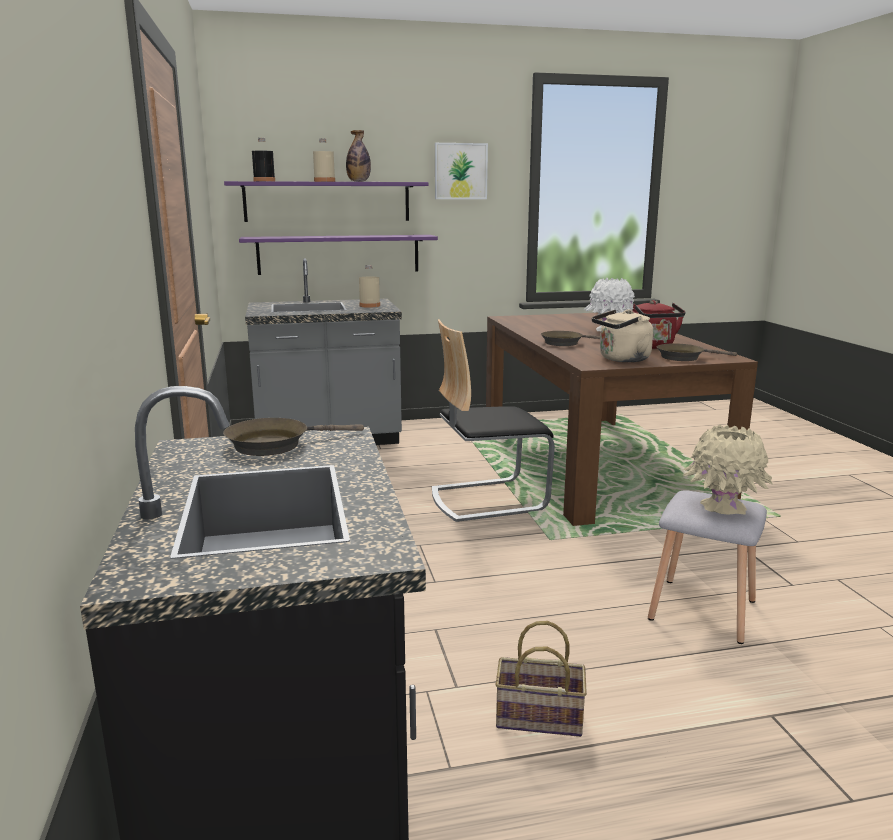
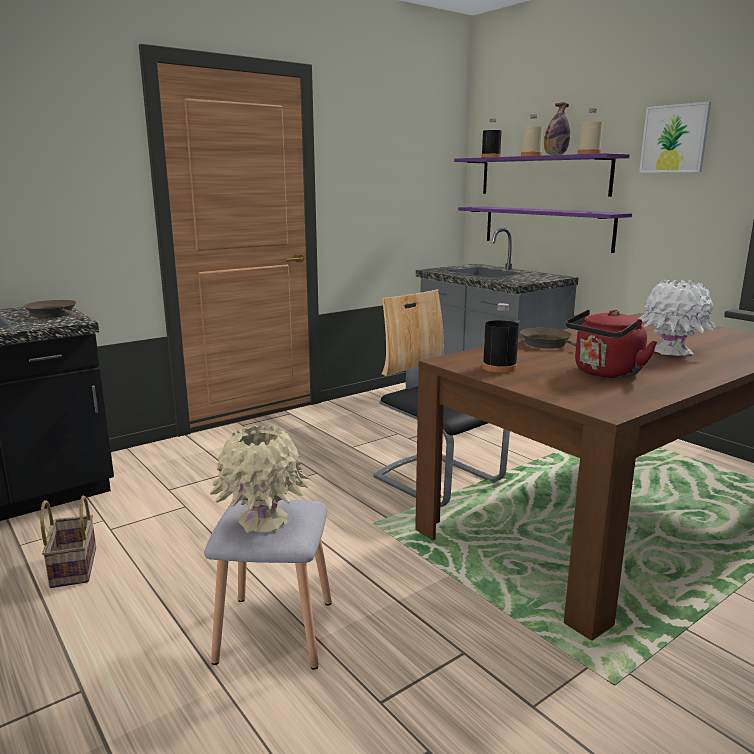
camera: 65 degrees right, 0 degrees up
beige bottle [359,265,380,308] -> beige bottle moved to [577,108,603,154]
beige kettle [592,309,653,362] -> black bottle [482,303,519,373]
brown frying pan [657,343,737,361] -> none

